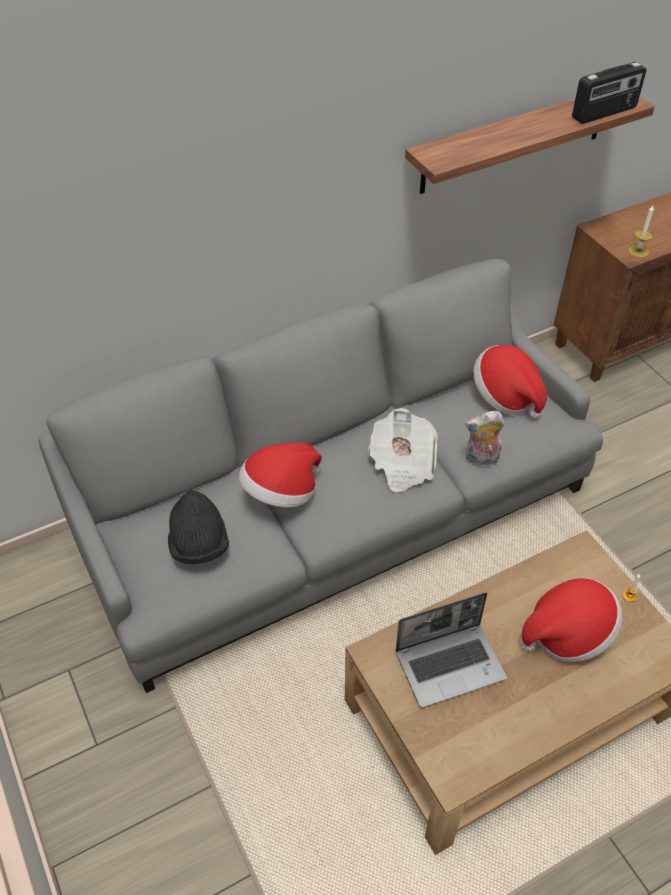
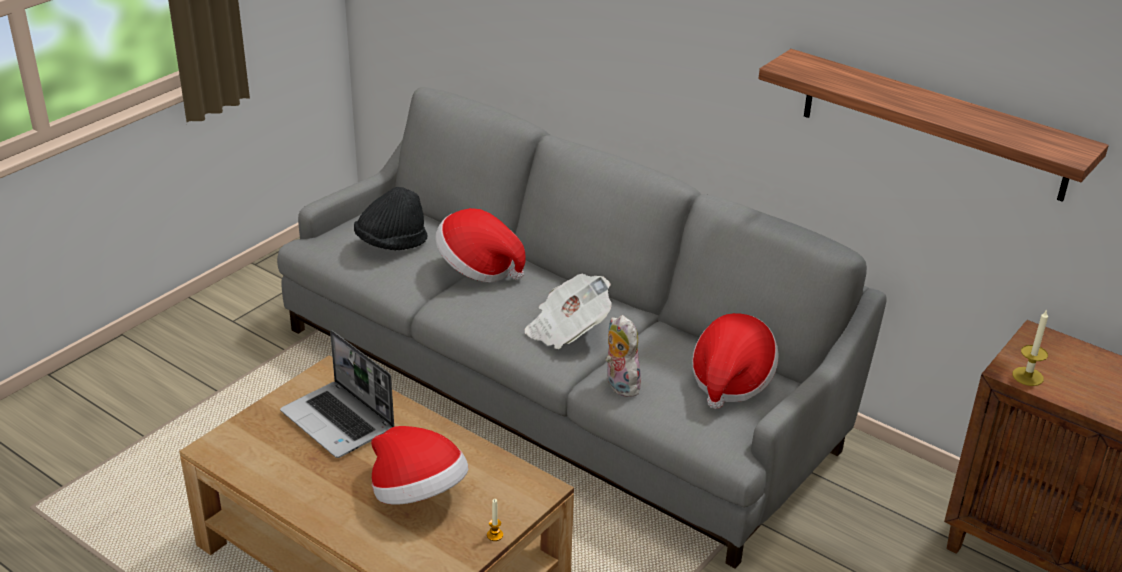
camera: 65 degrees right, 15 degrees down
radio [572,62,646,124] -> none

